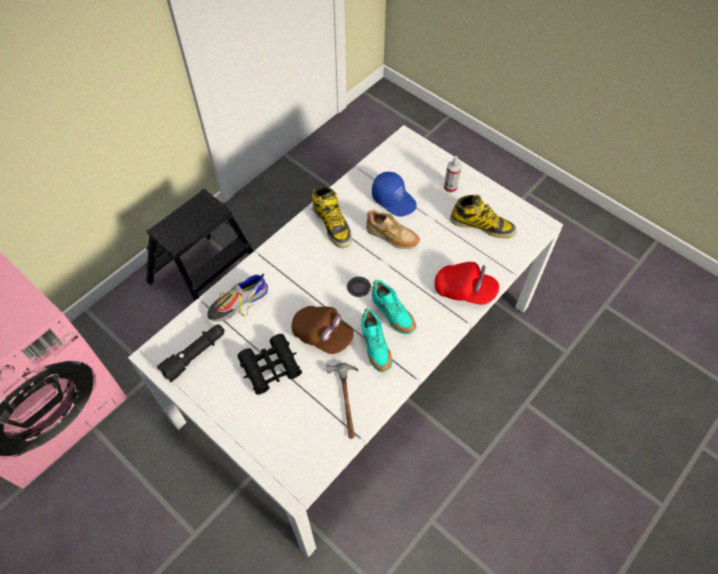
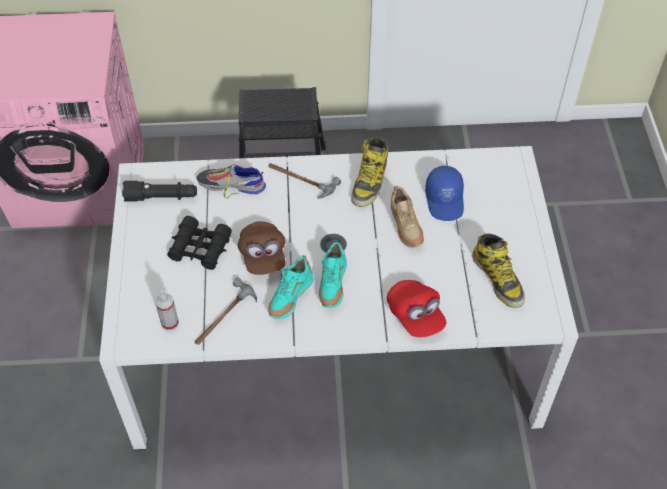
camera: 45 degrees right, 5 degrees down
spray bottle [444,156,461,193] -> spray bottle moved to [155,290,179,331]
none -> hammer [268,163,341,199]

